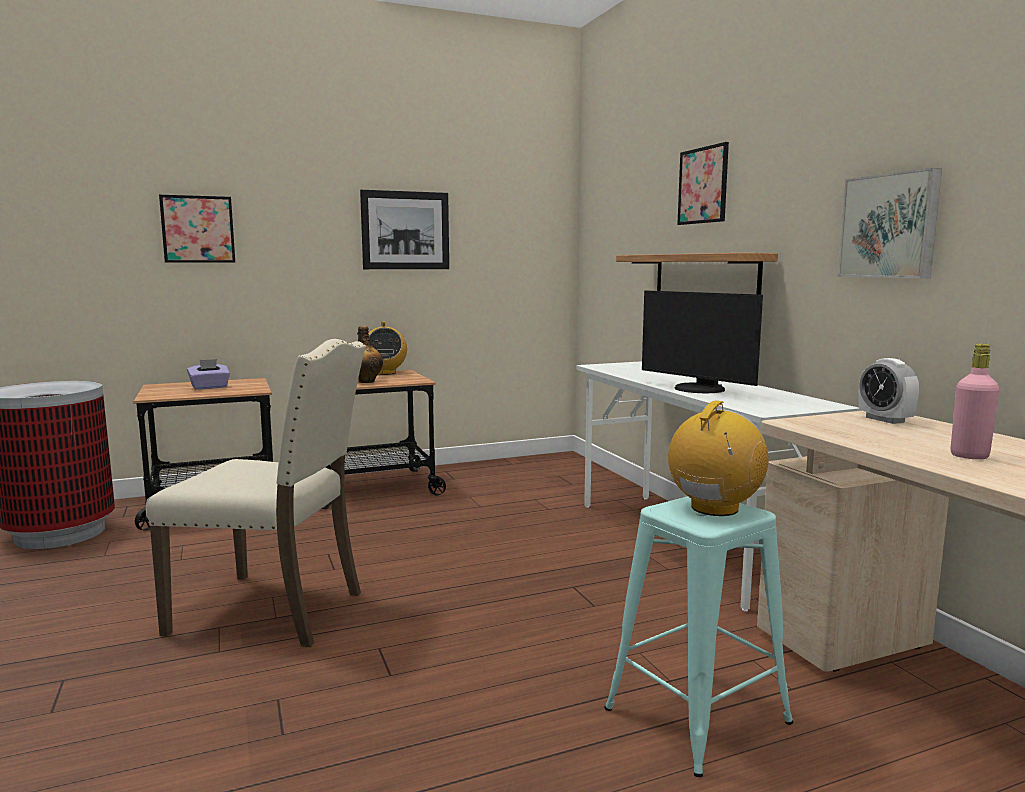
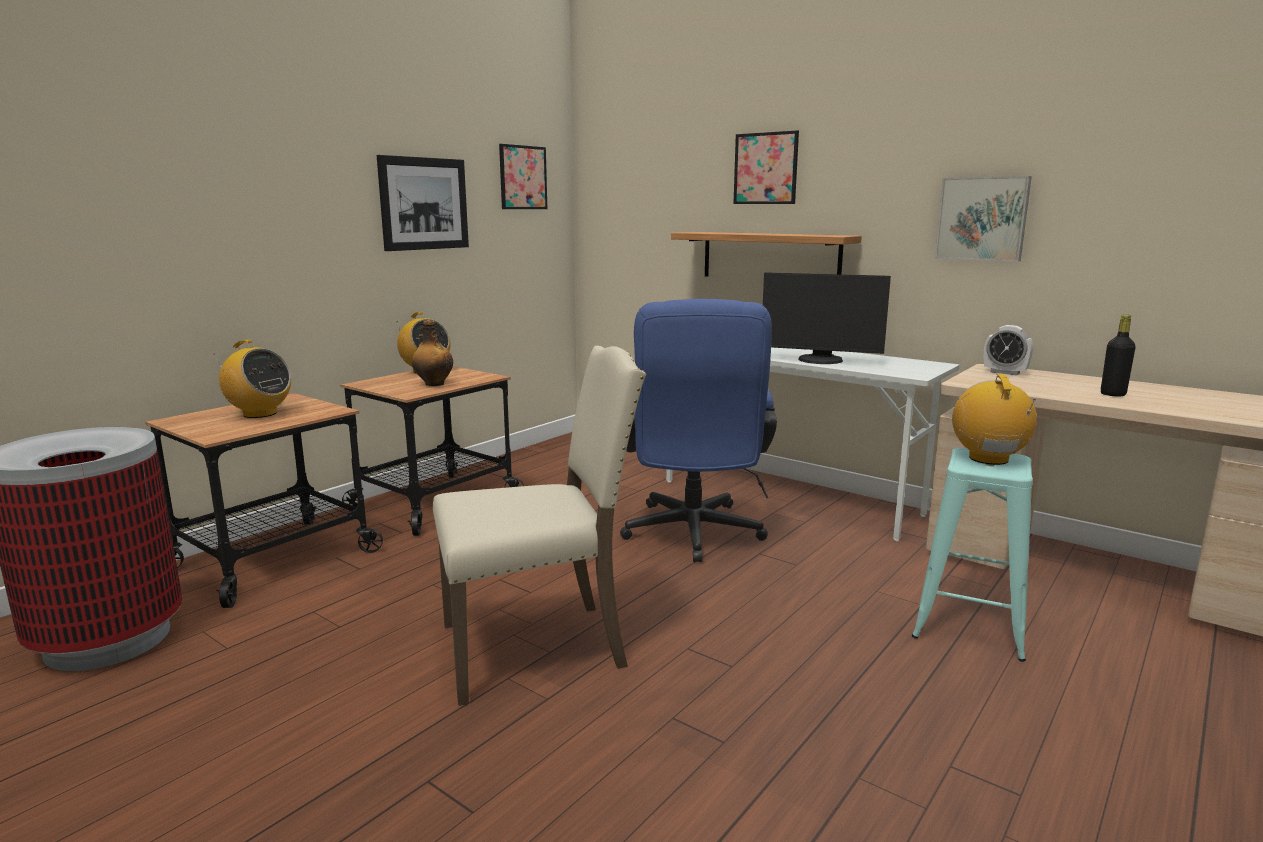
camera: 30 degrees left, 5 degrees up
picture [159,195,235,263] -> picture moved to [499,144,547,209]
purple tissue box [187,359,230,390] -> radio [213,340,291,418]
pink bottle [951,344,999,459] -> black bottle [1101,315,1136,396]
none -> blue office chair [620,299,777,562]

